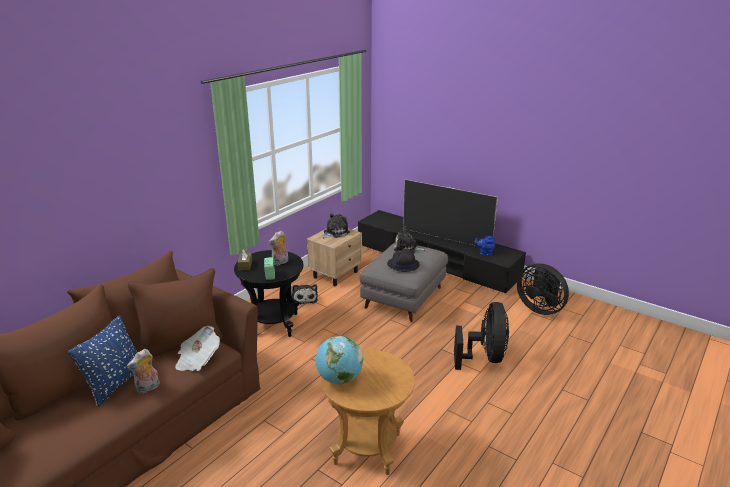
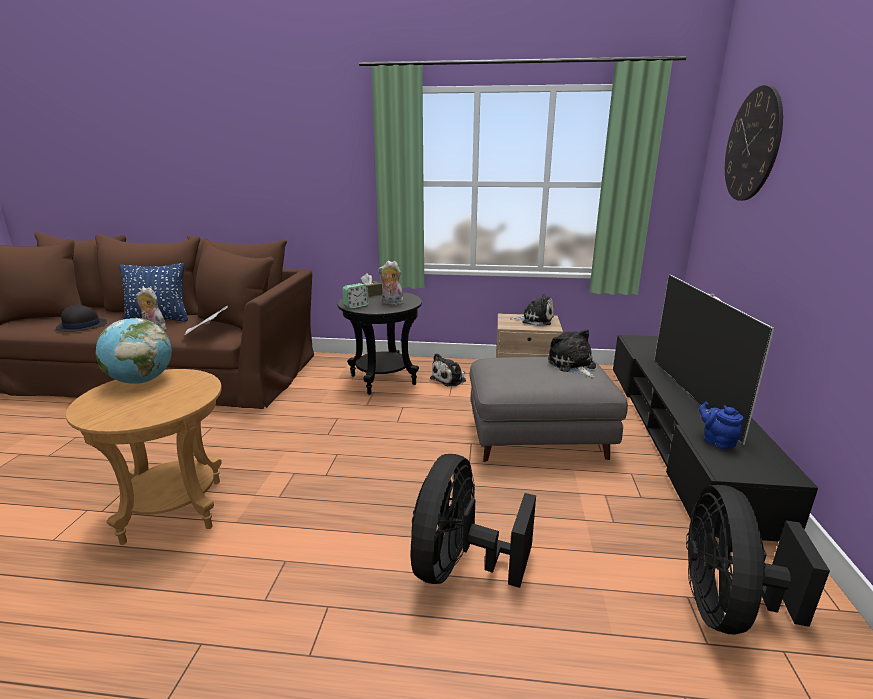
camera: 60 degrees right, 5 degrees down
black hat [387,249,420,272] -> black hat moved to [56,304,107,332]
black fan [454,302,509,370] -> black fan turned 135 degrees clockwise [411,454,536,588]
none -> wall clock [725,85,783,201]

